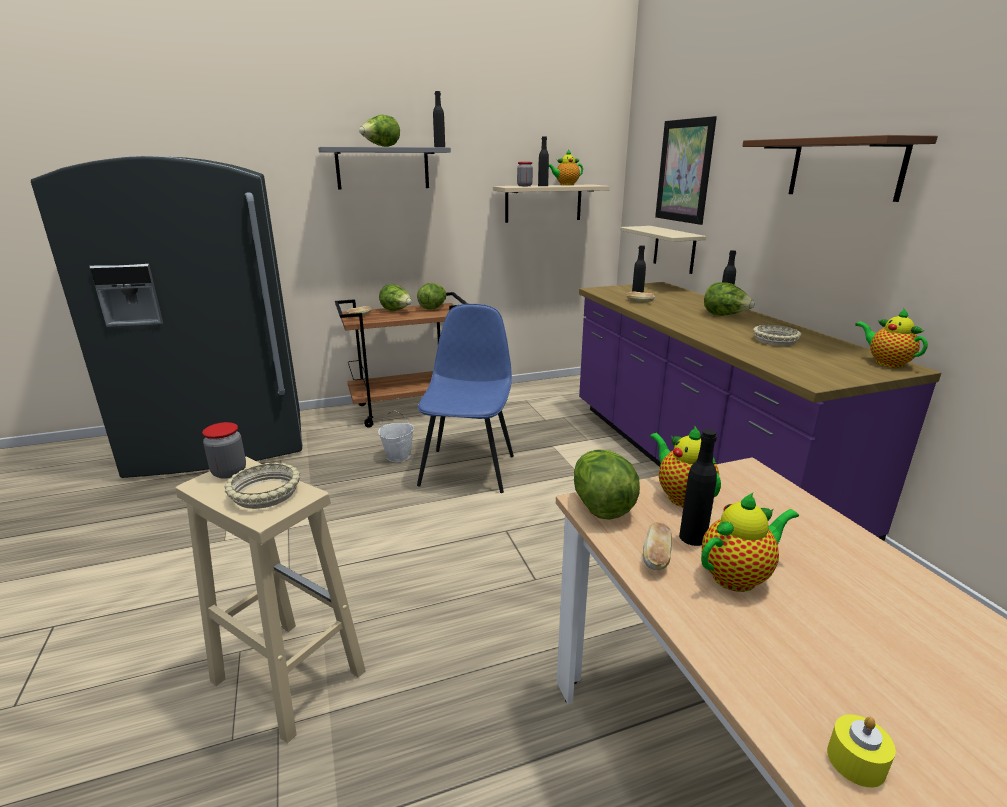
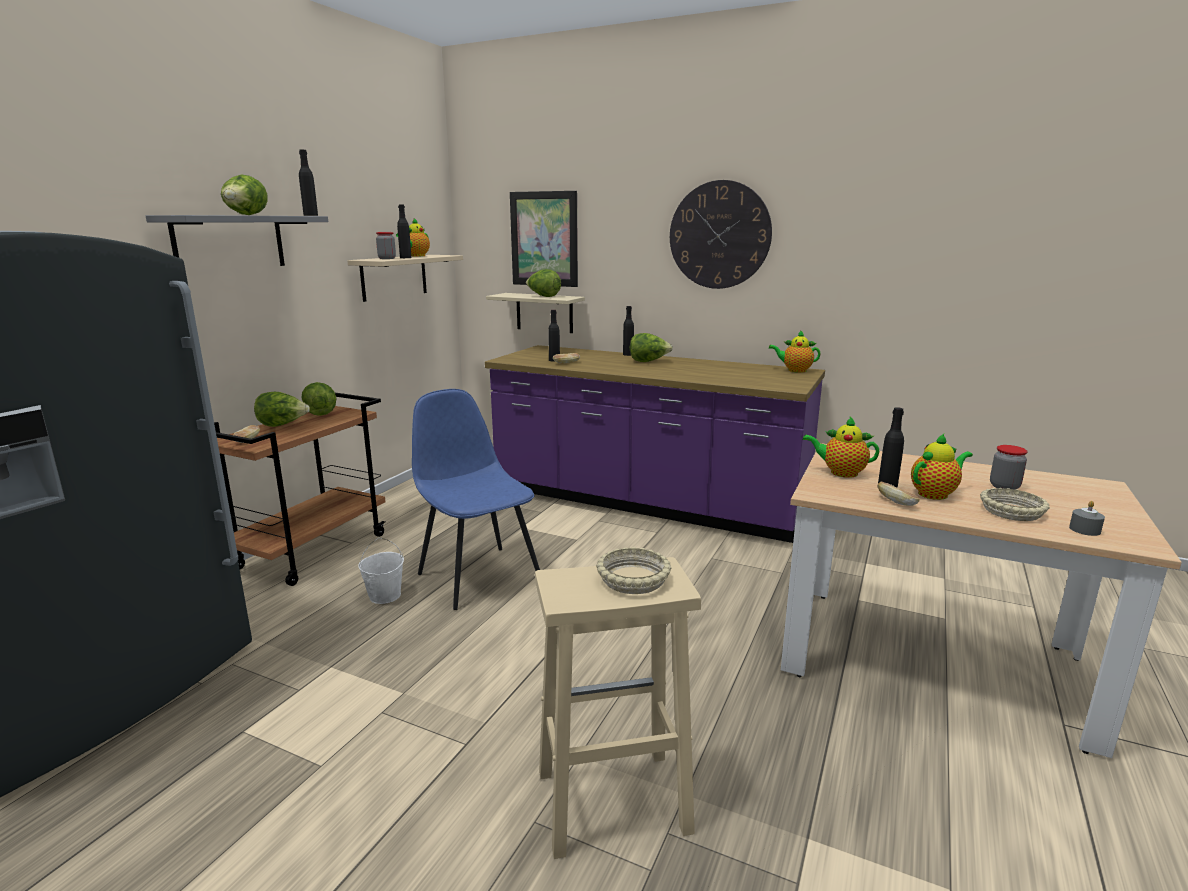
camera: 45 degrees left, 5 degrees down
jar [202,422,246,479] -> jar moved to [990,445,1028,490]
lettuce [574,449,640,520] -> lettuce moved to [526,269,561,297]
teapot [701,493,799,592] -> teapot turned 45 degrees clockwise [911,434,973,500]
brown shelf [742,135,938,202] -> wall clock [670,180,772,289]
beige bowl [753,325,802,346] -> beige bowl moved to [980,488,1050,521]
yellow candle [827,714,896,787] -> grey candle [1069,501,1105,536]

